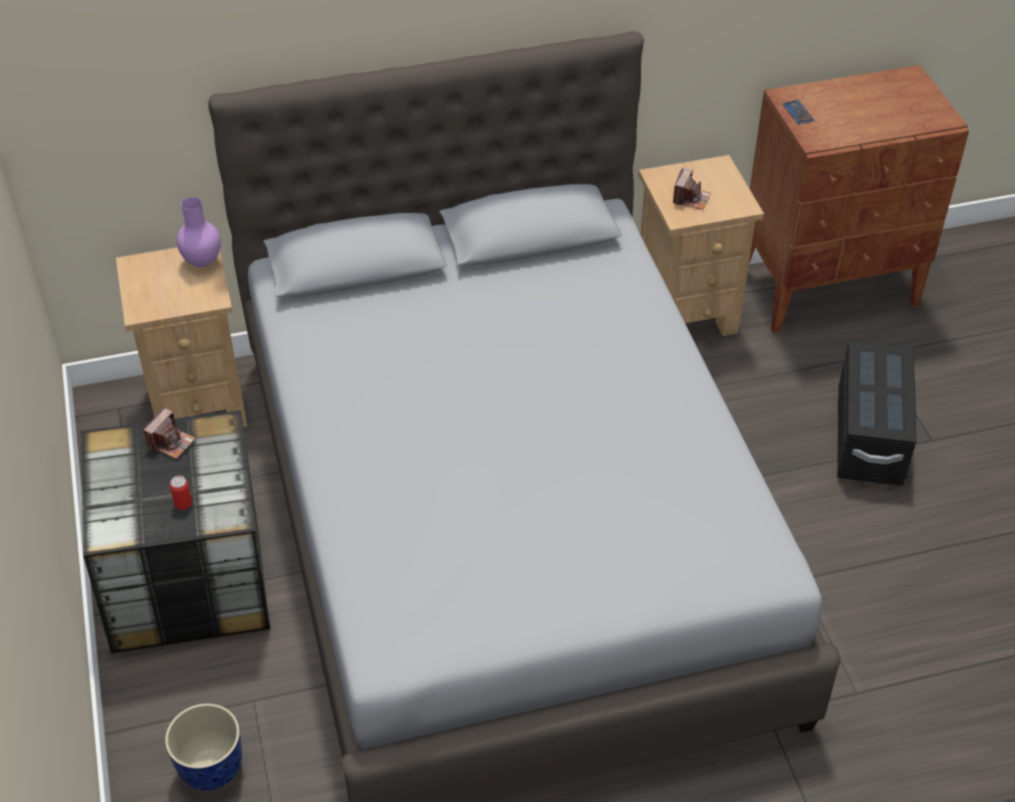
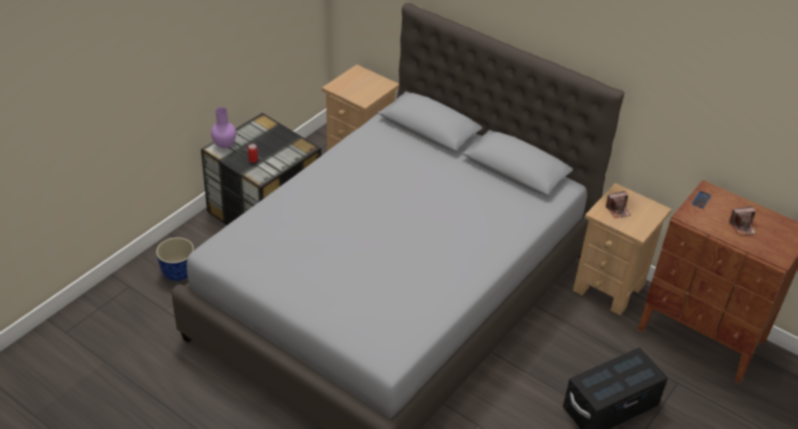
camera: 50 degrees right, 5 degrees down
camera [143,408,196,459] -> camera moved to [729,206,757,235]
purple vase [177,197,221,267] -> purple vase moved to [211,107,236,148]

